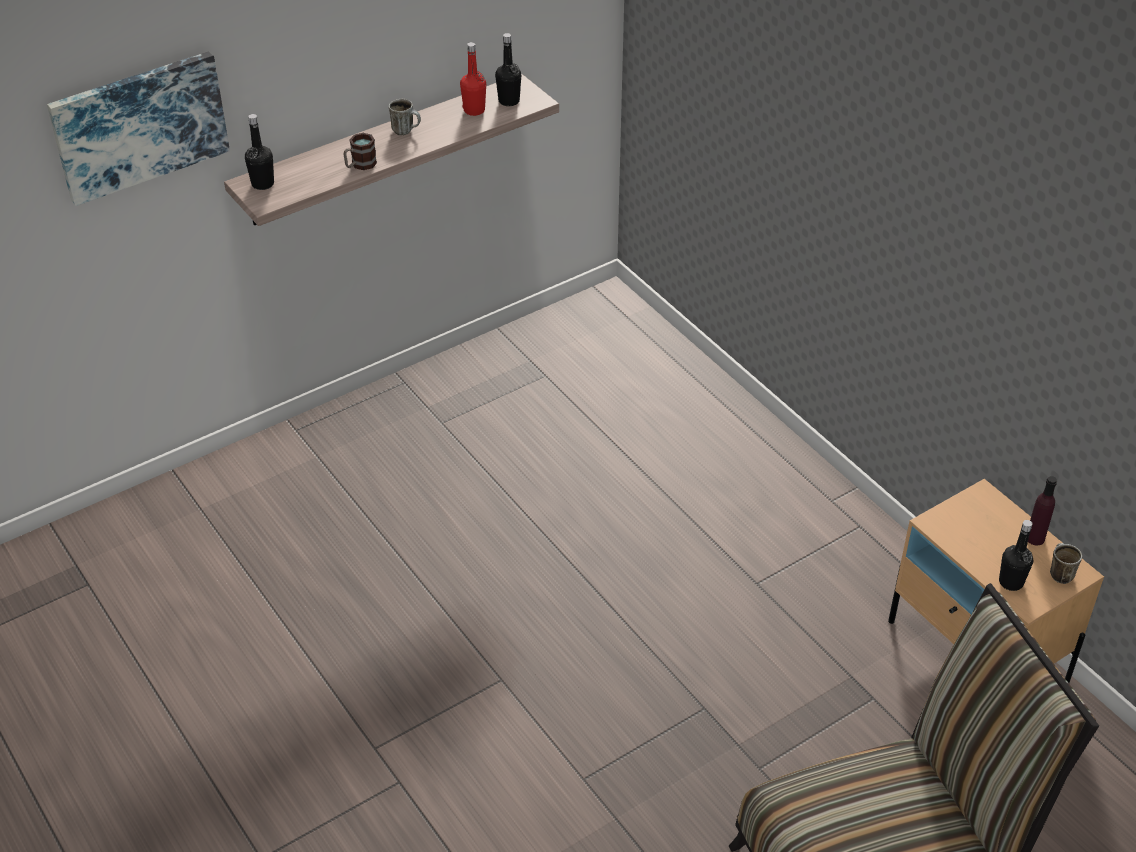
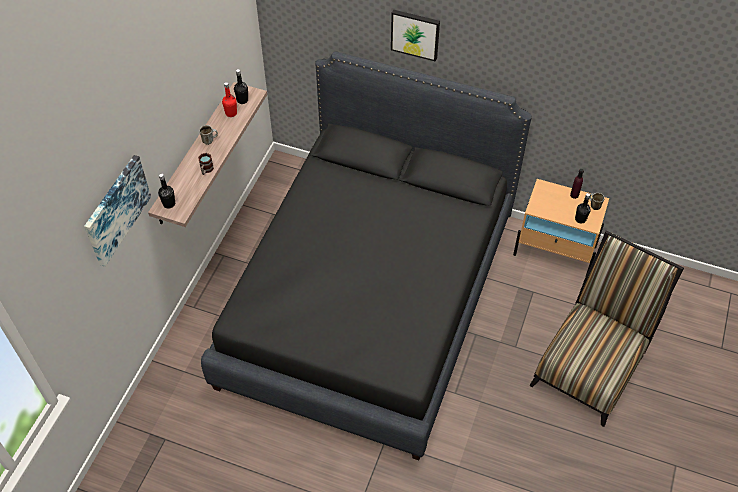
camera: 35 degrees left, 10 degrees up
none -> black bed [201,52,532,461]
none -> picture [391,10,440,62]

